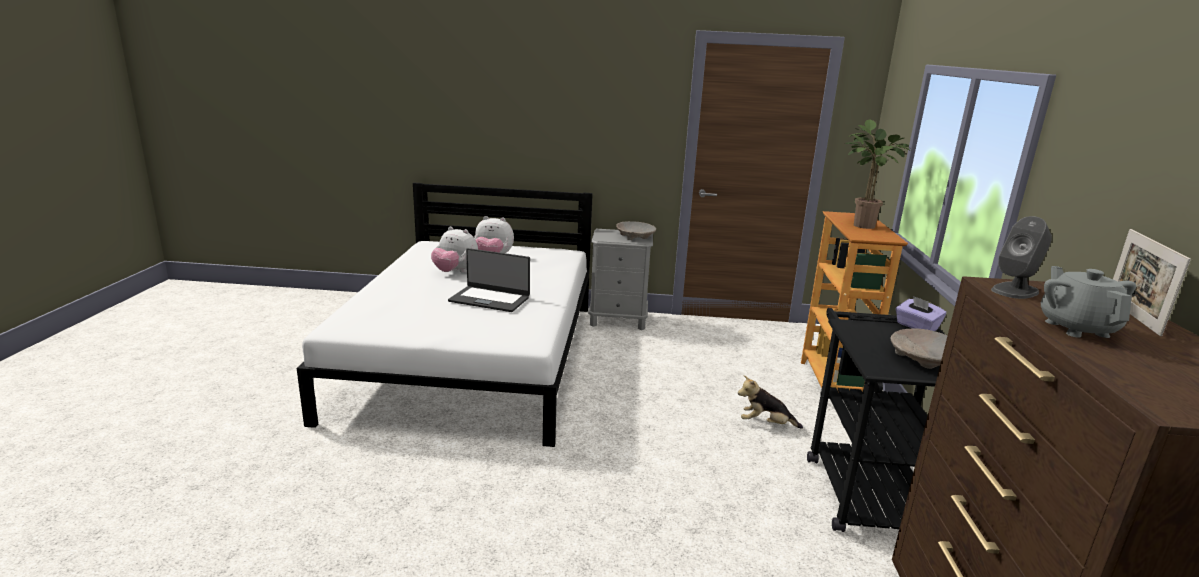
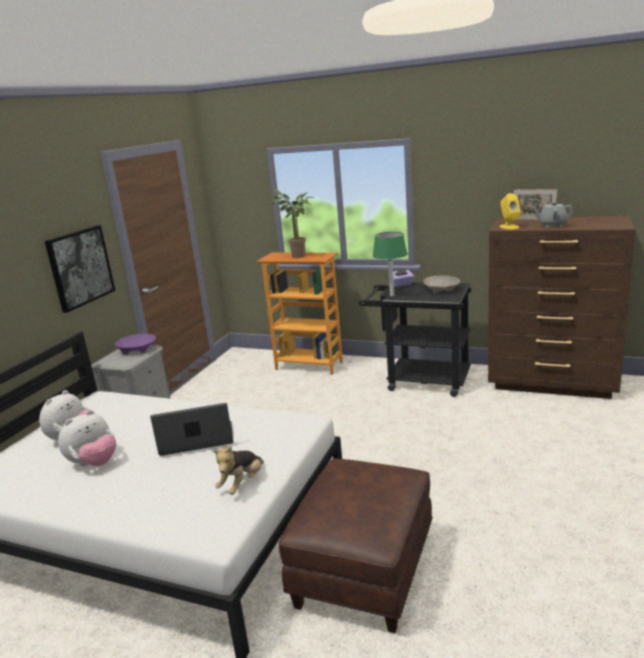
camera: 70 degrees left, 0 degrees up
laptop [448,248,530,312] -> laptop turned 135 degrees counterclockwise [150,403,233,456]
beige bowl [616,221,656,240] -> purple bowl [115,334,156,355]
plush toy [738,375,803,429] -> plush toy moved to [212,447,264,495]
grey speaker [991,216,1052,299] -> yellow speaker [500,193,521,230]
none -> picture [45,225,115,313]
none -> brown ottoman [279,458,433,633]
none -> green table lamp [373,232,408,297]

